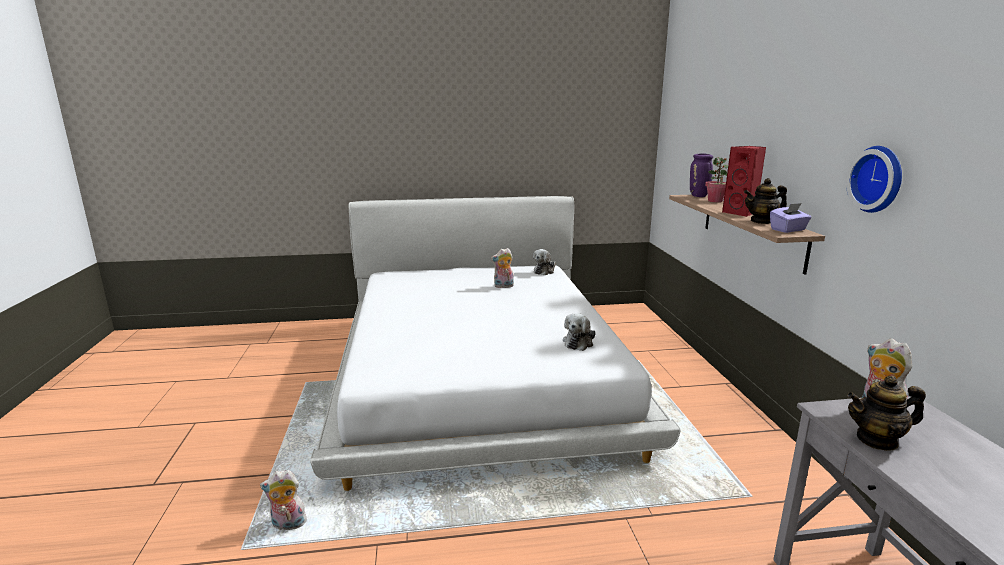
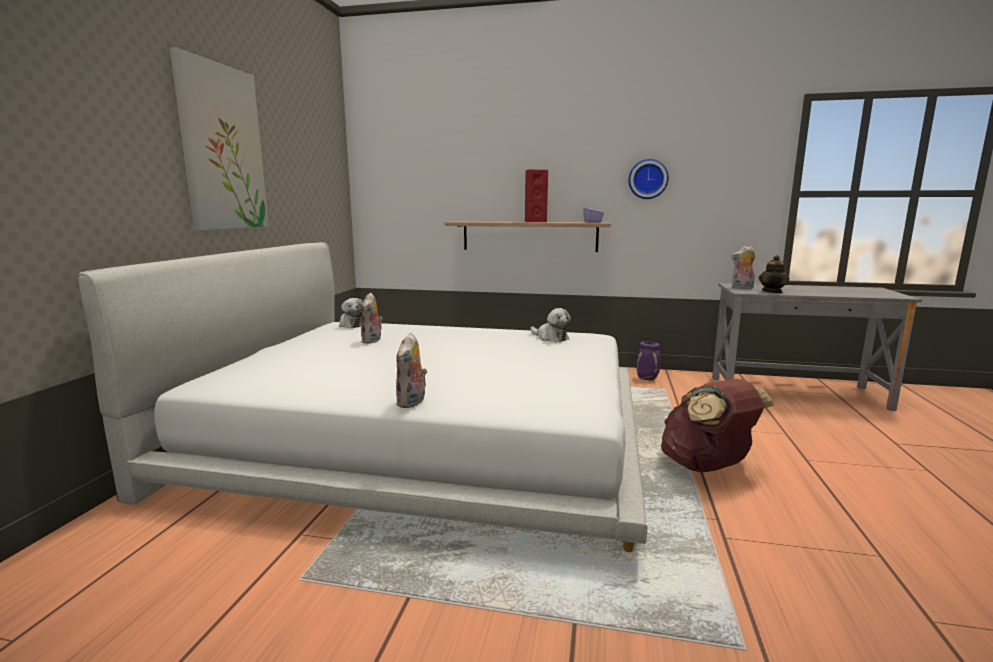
camera: 70 degrees left, 5 degrees down
plush toy [260,470,307,530] -> plush toy moved to [396,333,427,408]
purple vase [690,153,713,197] -> purple vase moved to [636,341,661,380]
potted plant [705,157,728,203] -> none
teapot [744,178,787,224] -> none
none -> picture [170,47,269,230]
none -> brown backpack [661,379,775,473]

